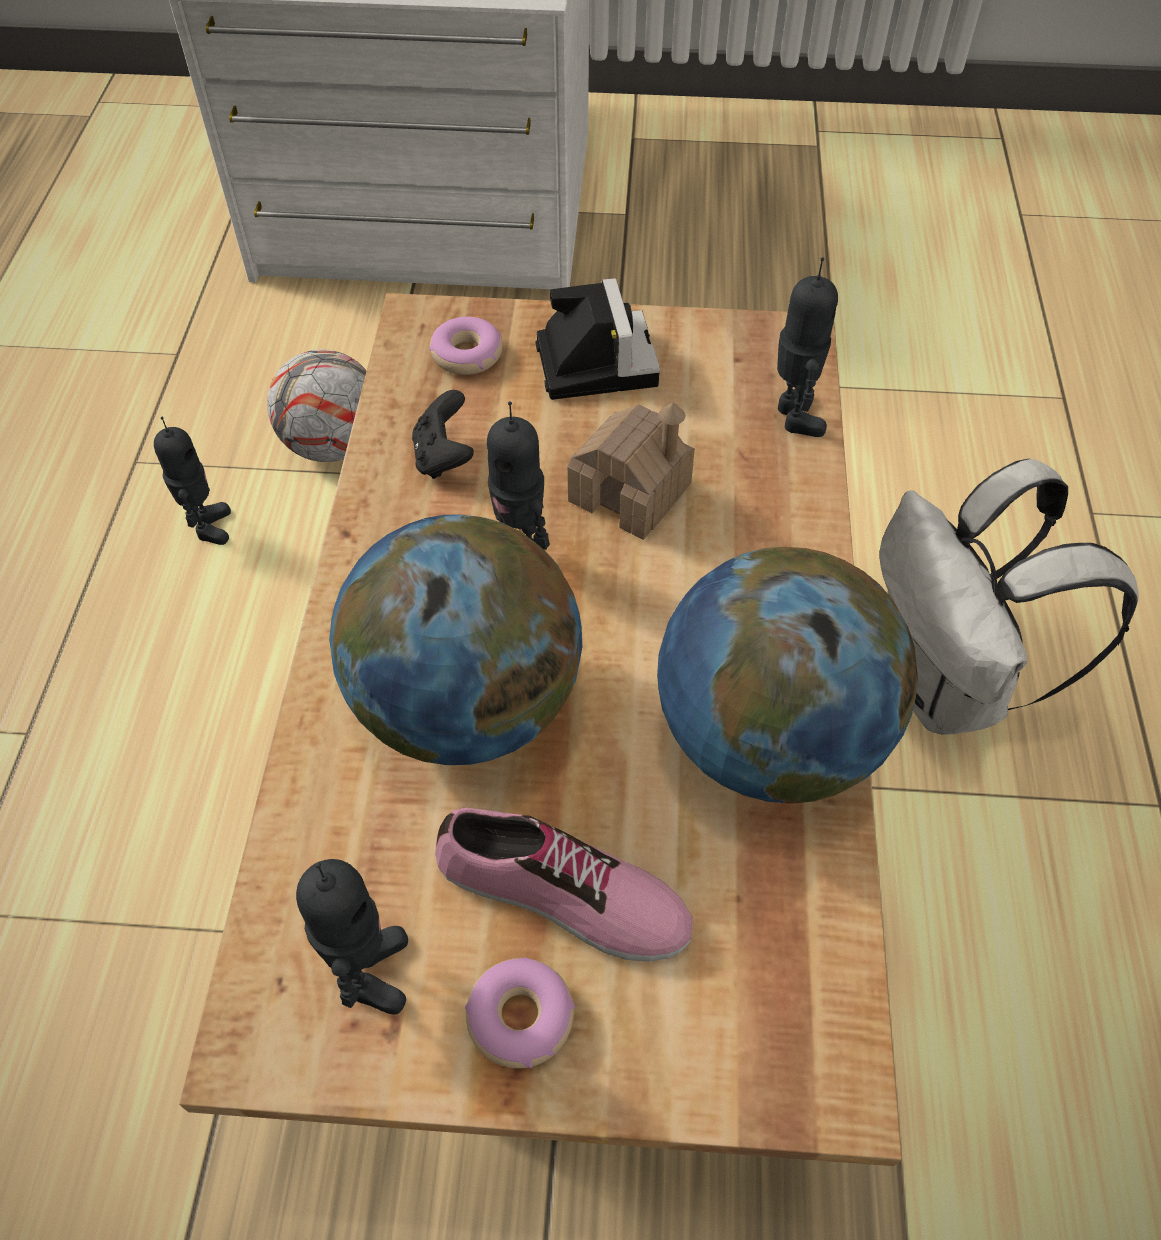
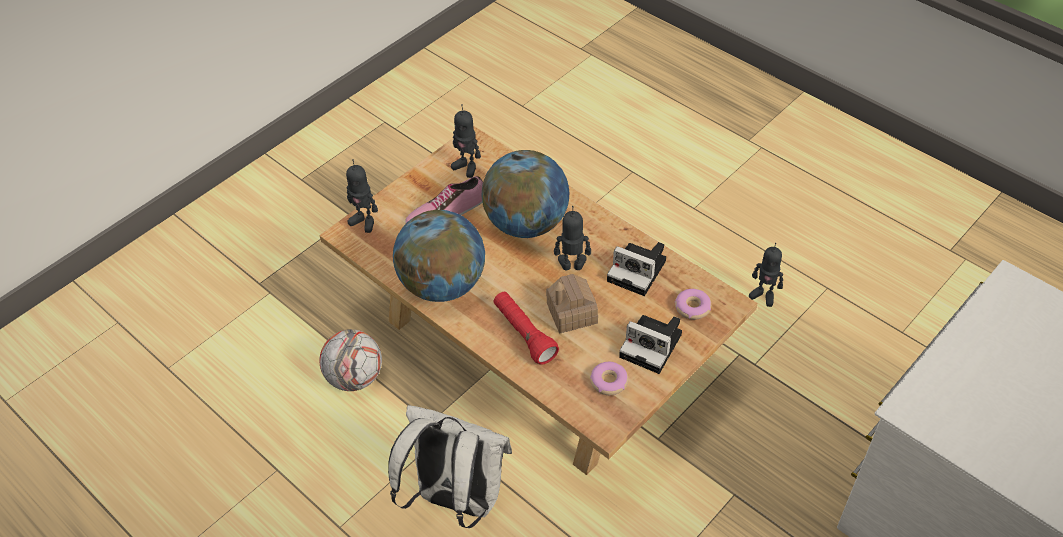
camera: 130 degrees right, 5 degrees down
football [267,349,367,462] -> football moved to [319,329,382,391]
black game controller [412,390,474,479] -> camera [607,242,666,296]
donut [465,957,575,1069] -> donut moved to [590,362,628,395]
toy robot [777,257,838,437] -> toy robot moved to [346,159,378,233]
none -> red flashlight [494,292,559,365]

